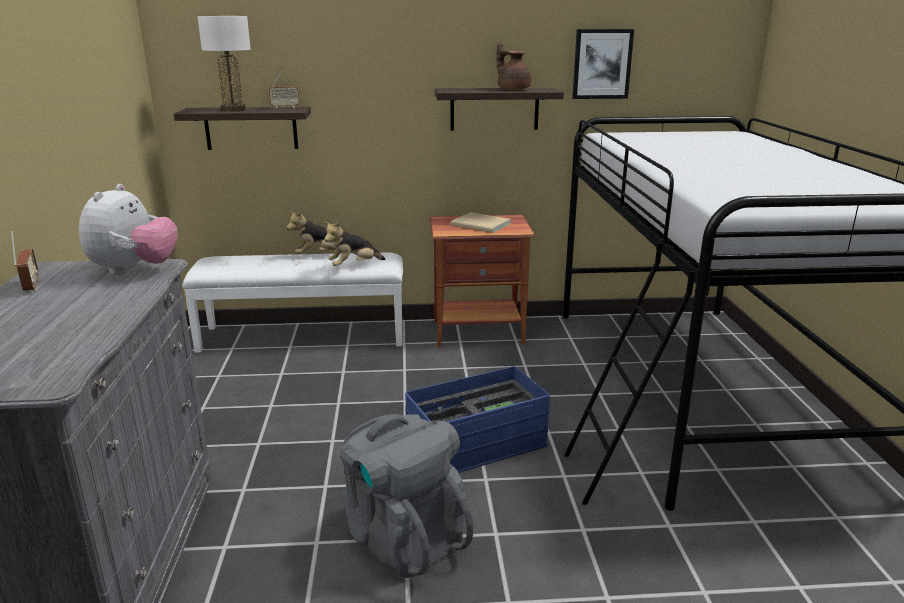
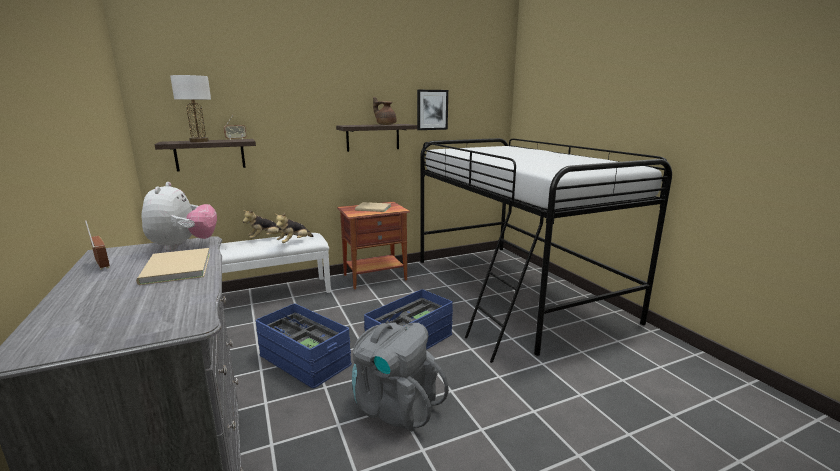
camera: 20 degrees left, 5 degrees down
none -> beige book [136,248,210,285]
none -> blue storage box [256,304,352,388]

